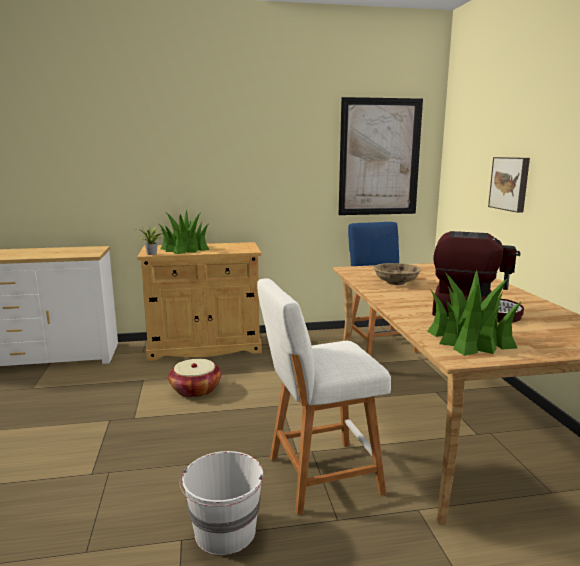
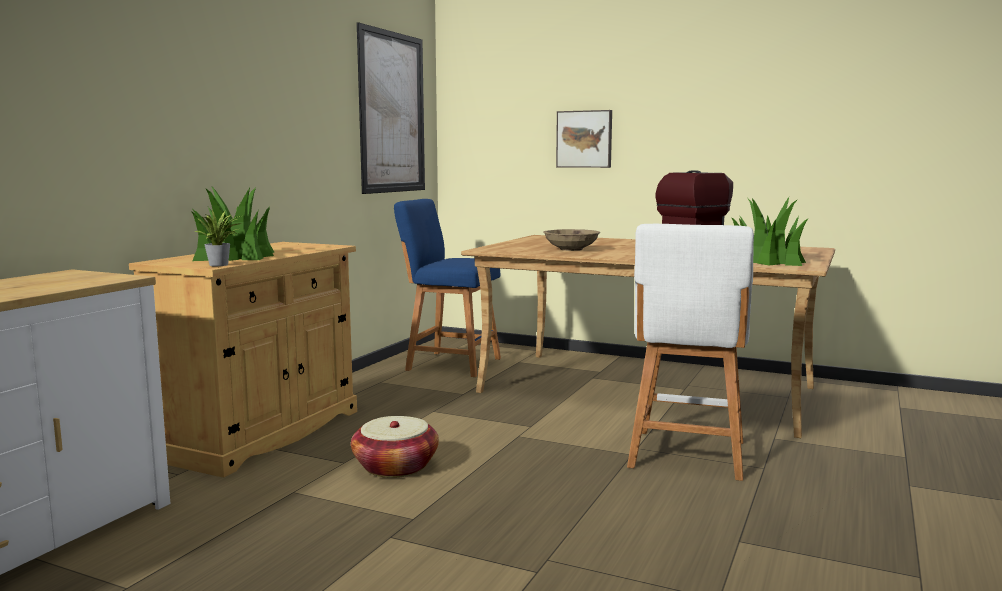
camera: 55 degrees left, 5 degrees down
white bucket [179,451,263,555] -> none

